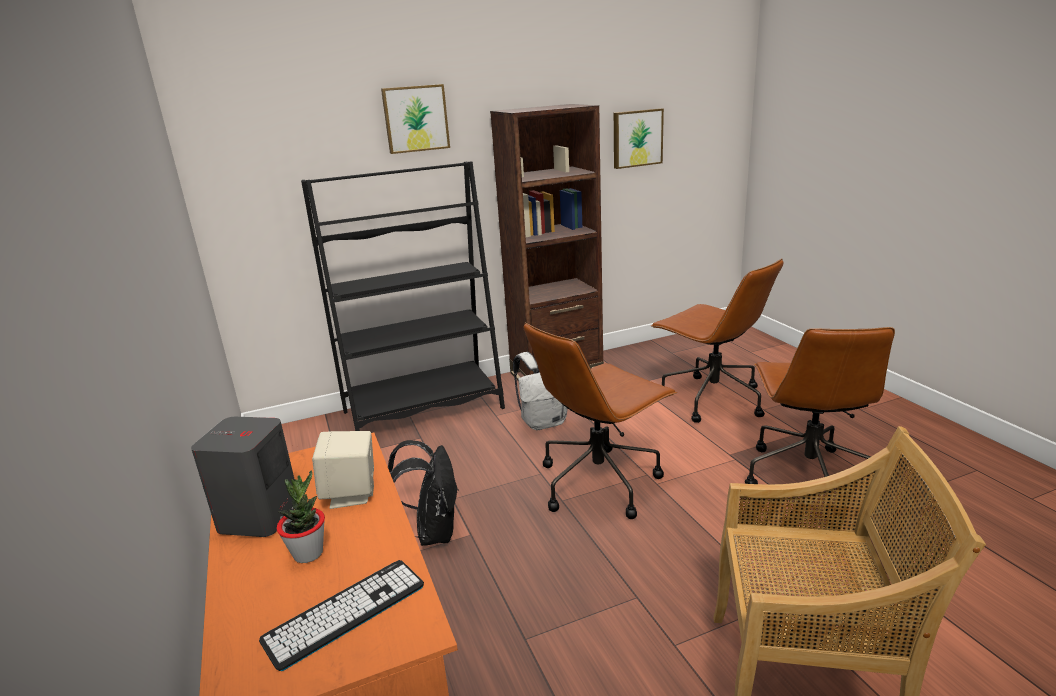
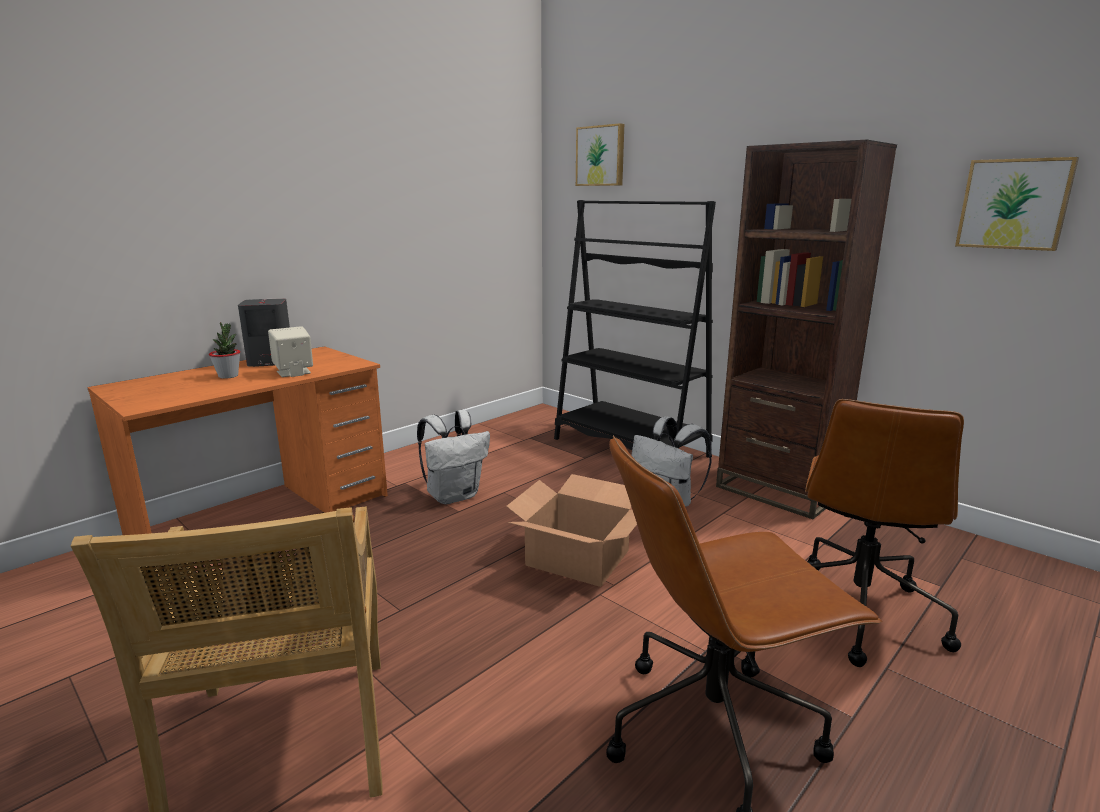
camera: 65 degrees right, 5 degrees down
keyboard [259,560,424,671] -> none
picture [381,84,450,154] -> picture moved to [576,123,624,186]
black backpack [388,440,458,546] -> white backpack [417,410,490,504]
brown office chair [524,322,677,519] -> cardboard box [506,474,637,587]

